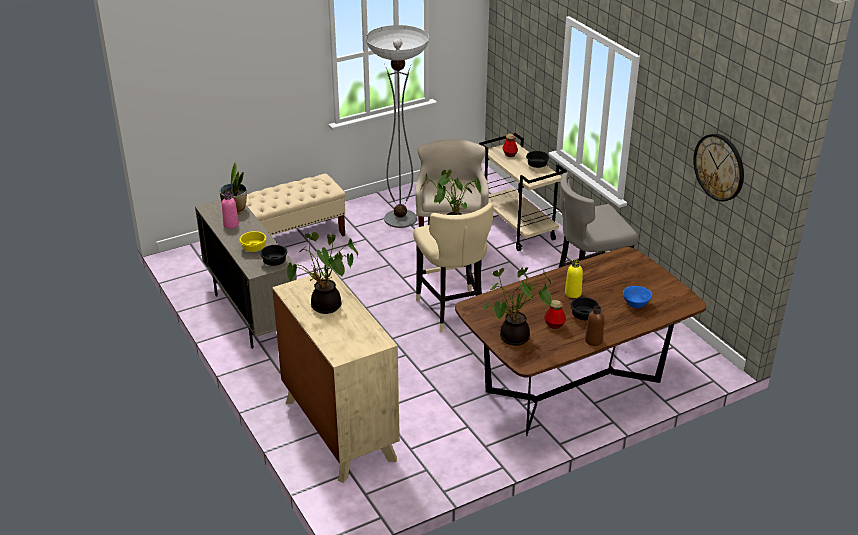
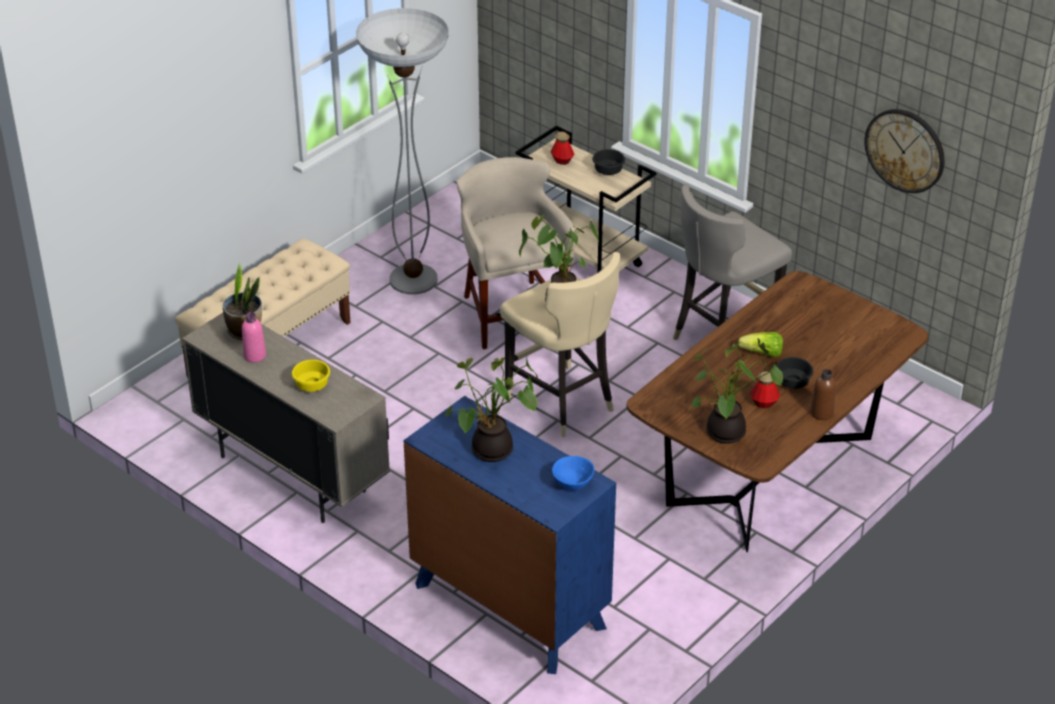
camera: 20 degrees left, 5 degrees up
black bowl [260,245,287,266] -> none
beige dresser [272,270,400,483] -> blue dresser [404,396,616,674]
yellow bottle [565,260,583,298] -> lettuce [738,332,783,357]
blue bowl [623,286,652,308] -> blue bowl moved to [552,456,594,491]

